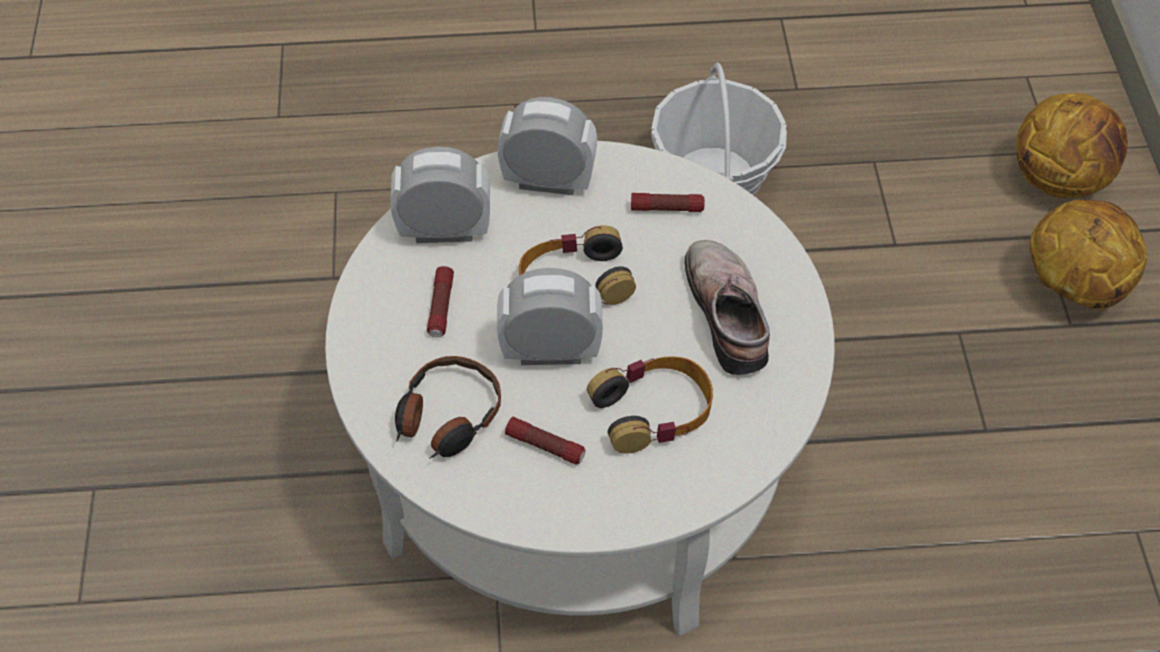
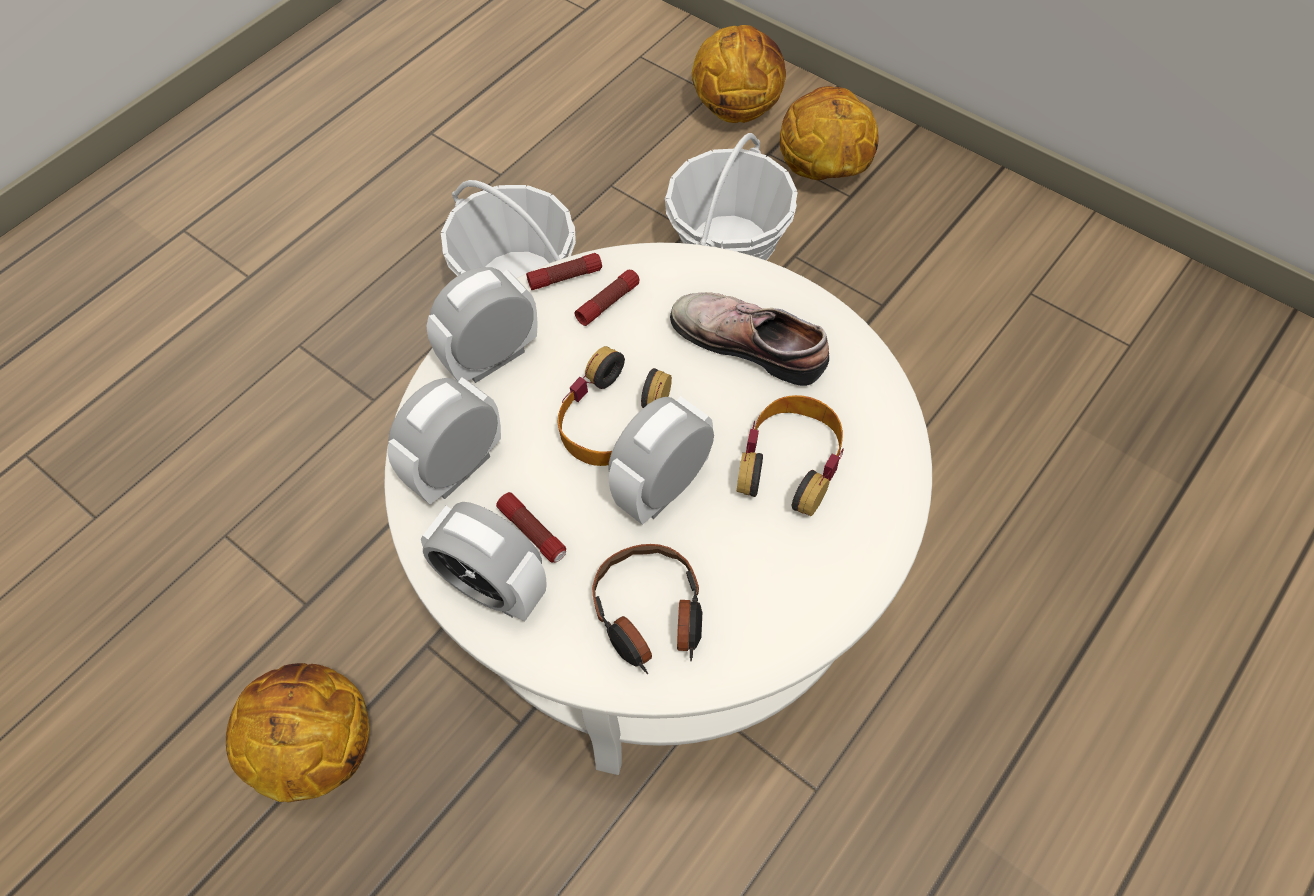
camera: 45 degrees left, 5 degrees up
flashlight [505,417,585,465] -> flashlight moved to [526,253,602,290]
none -> basketball [226,663,369,802]
none -> alarm clock [421,502,547,621]
none -> basket [665,133,797,260]

